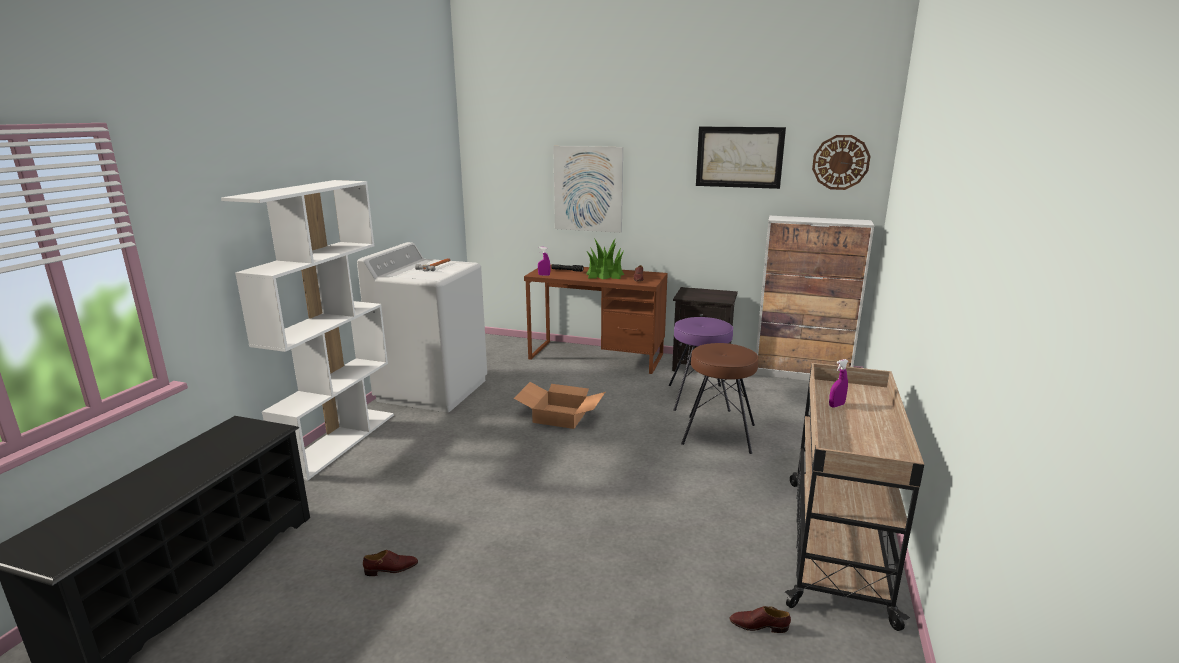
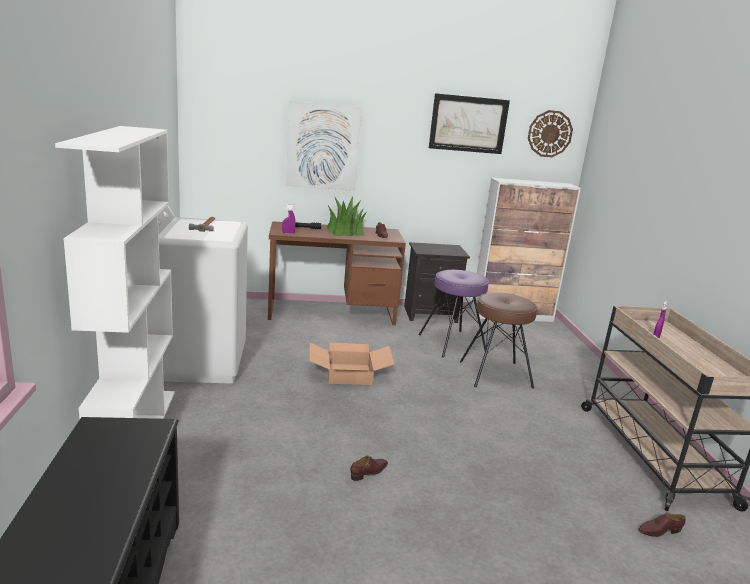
camera: 25 degrees left, 0 degrees up
brown shoe [363,550,418,576] -> brown shoe moved to [350,456,388,481]

